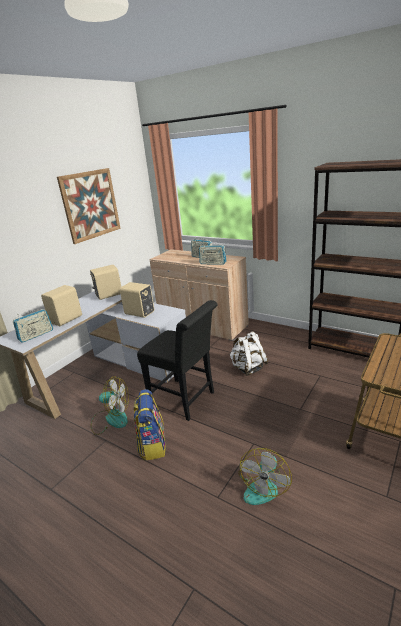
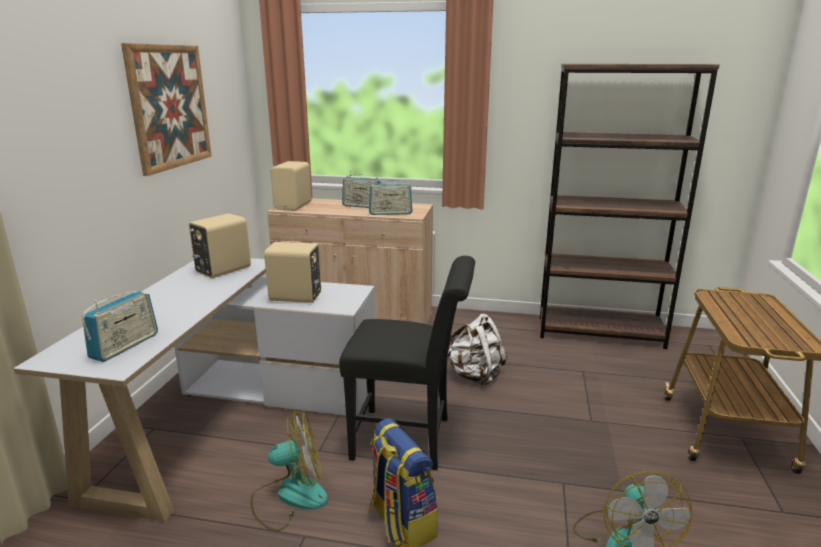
camera: 25 degrees left, 5 degrees down
beige speaker [41,285,82,326] -> beige speaker moved to [270,161,311,210]

